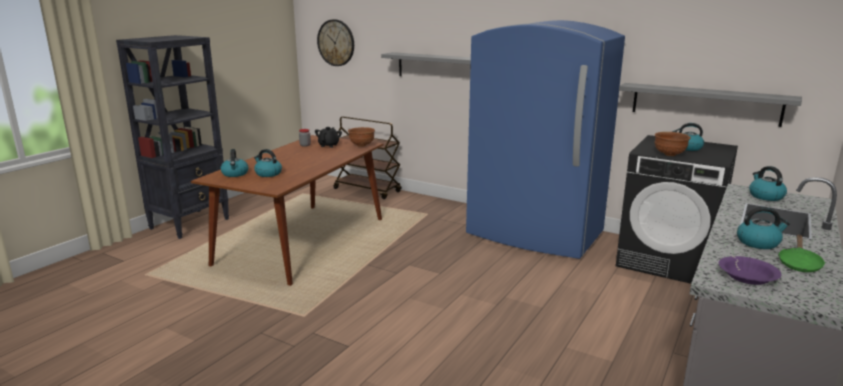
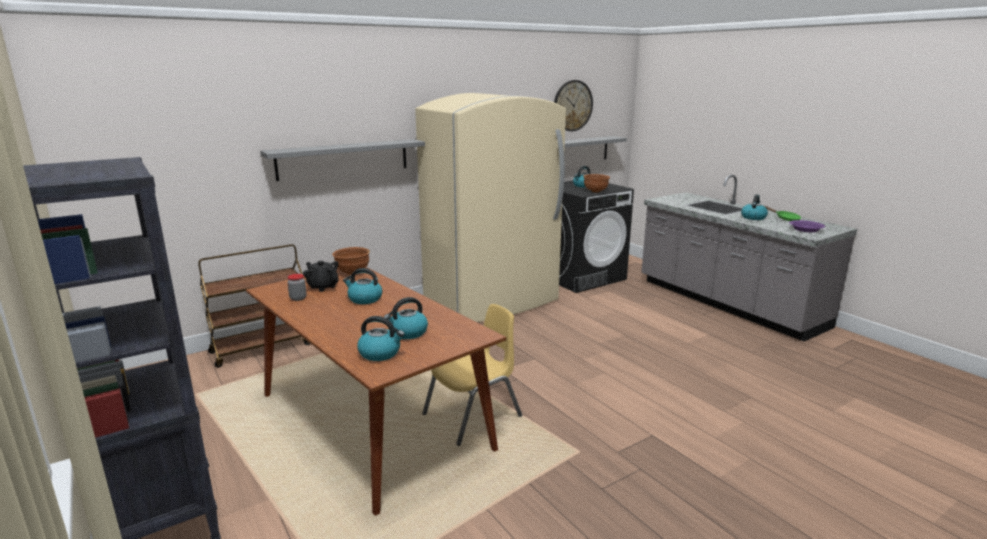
camera: 65 degrees left, 0 degrees up
wall clock [317,19,354,66] -> wall clock moved to [554,80,593,131]
blue fridge [466,20,625,259] -> beige fridge [415,93,566,322]
kettle [749,166,787,201] -> kettle moved to [343,268,382,304]
none -> yellow chair [422,304,522,446]

